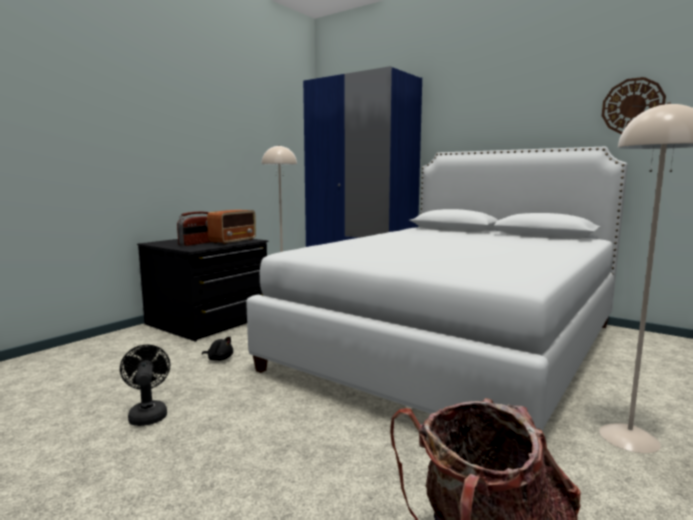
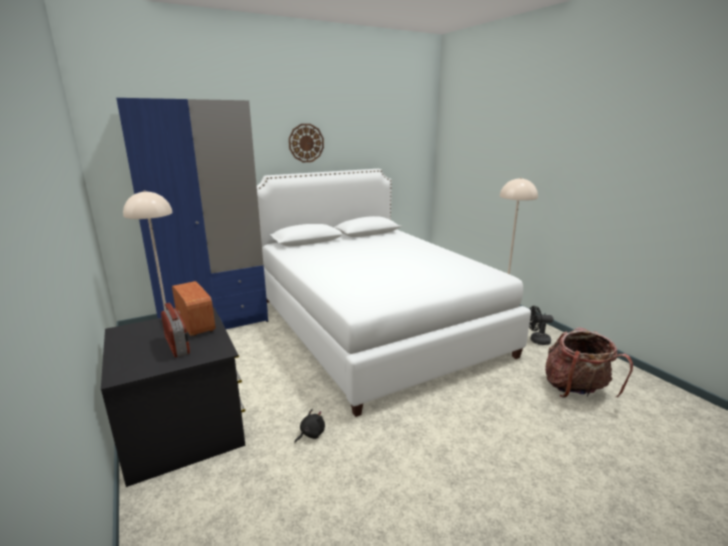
camera: 65 degrees left, 10 degrees up
black fan [120,344,170,426] -> black fan moved to [529,306,553,345]
wall clock [602,77,666,134] -> wall clock moved to [289,124,324,162]

